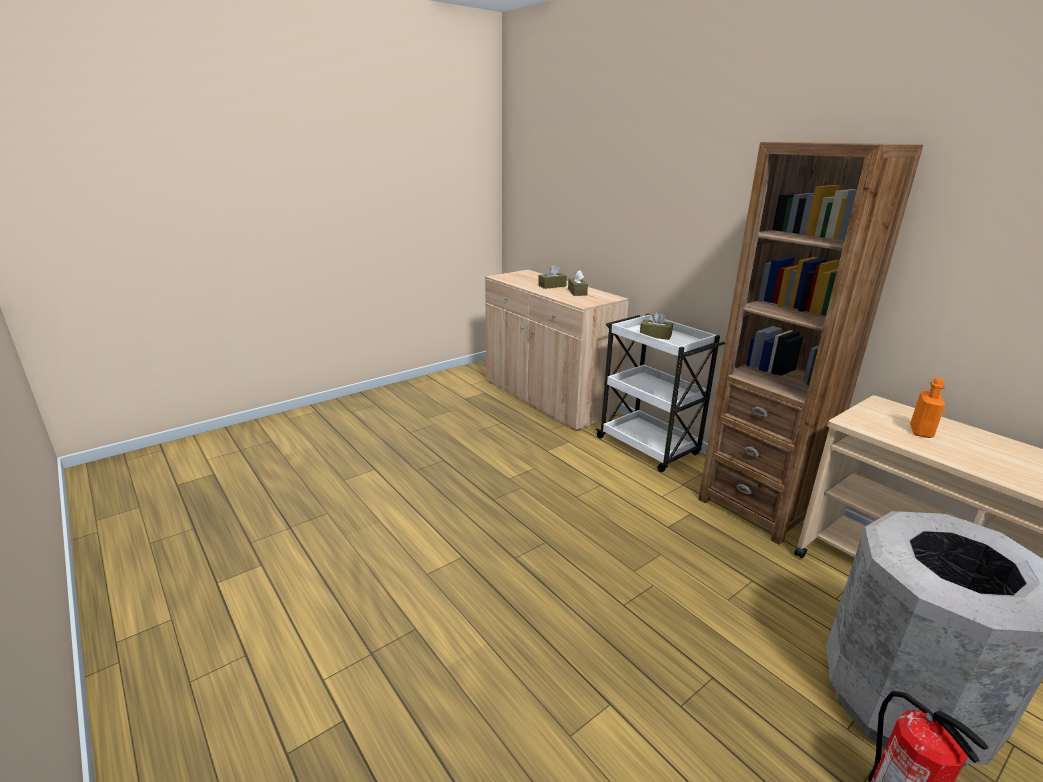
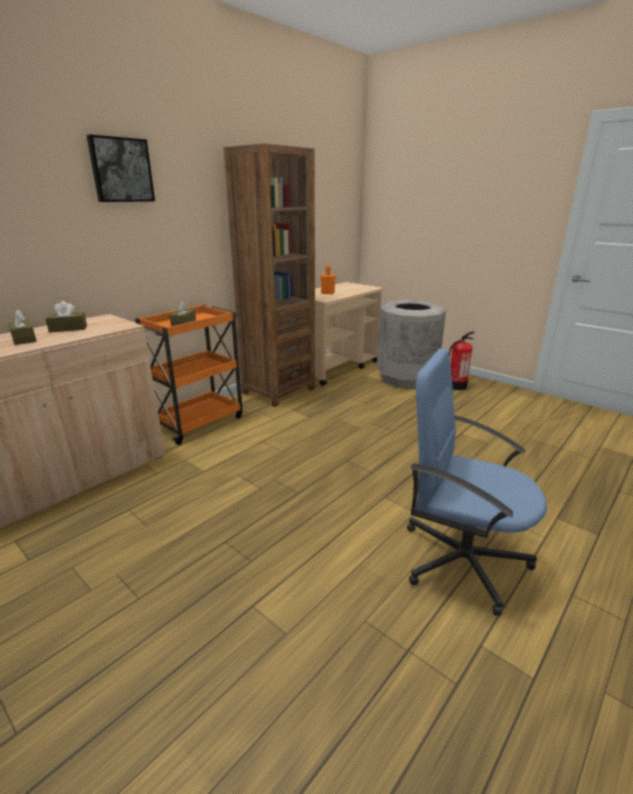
camera: 100 degrees left, 0 degrees up
white cart [595,314,725,472] -> orange cart [135,305,243,445]
none -> picture [86,134,155,202]
none -> blue office chair [407,348,547,616]

